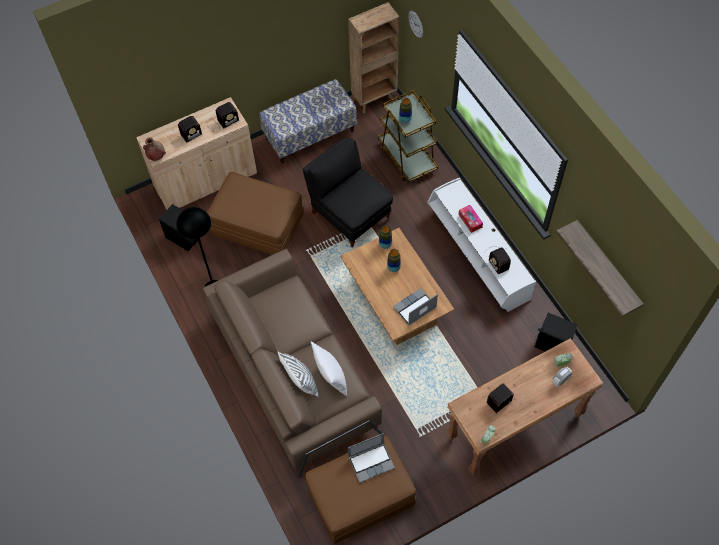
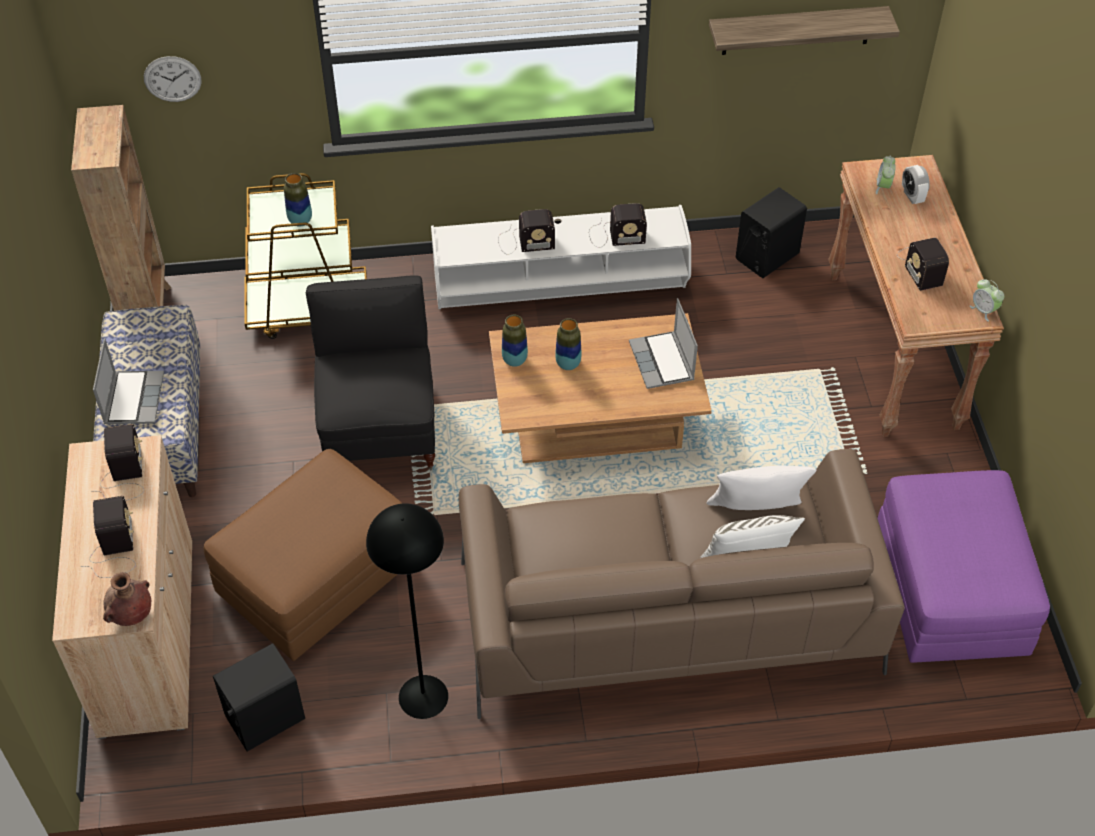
camera: 70 degrees left, 10 degrees down
black armchair [303,138,393,248] -> black armchair turned 105 degrees clockwise [306,275,435,470]
brown ottoman [305,436,416,544] -> purple ottoman [878,470,1050,663]
laptop [348,433,395,483] -> laptop moved to [93,338,164,424]
tissue box [458,205,483,233] -> radio [498,209,555,255]

